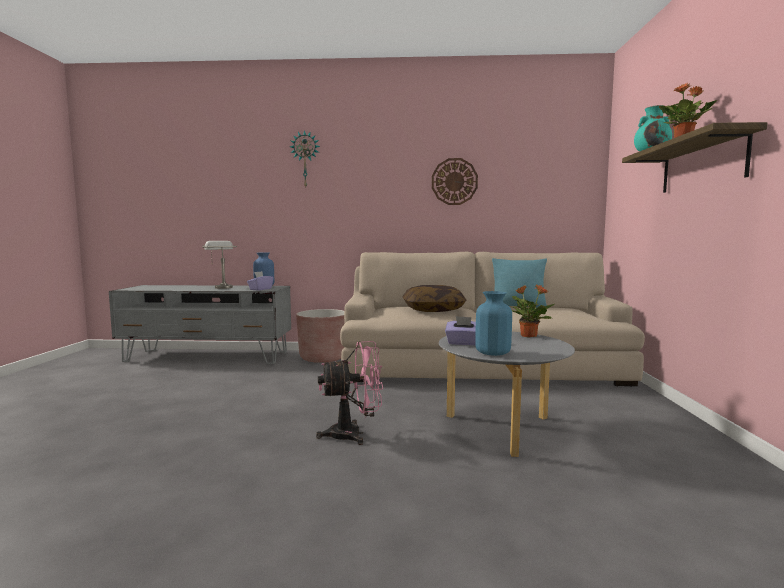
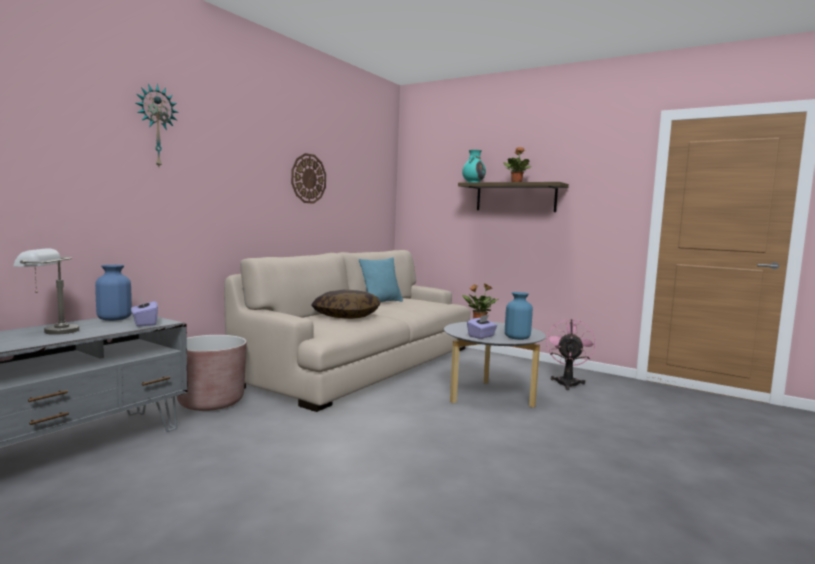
camera: 60 degrees left, 0 degrees up
pink fan [316,341,383,445] -> pink fan moved to [546,318,596,390]

